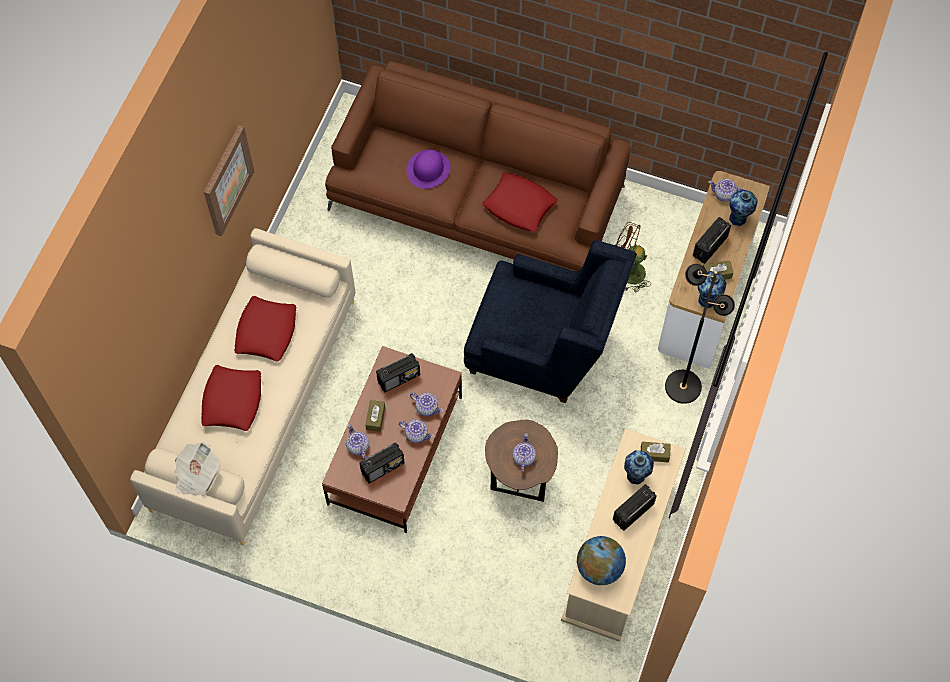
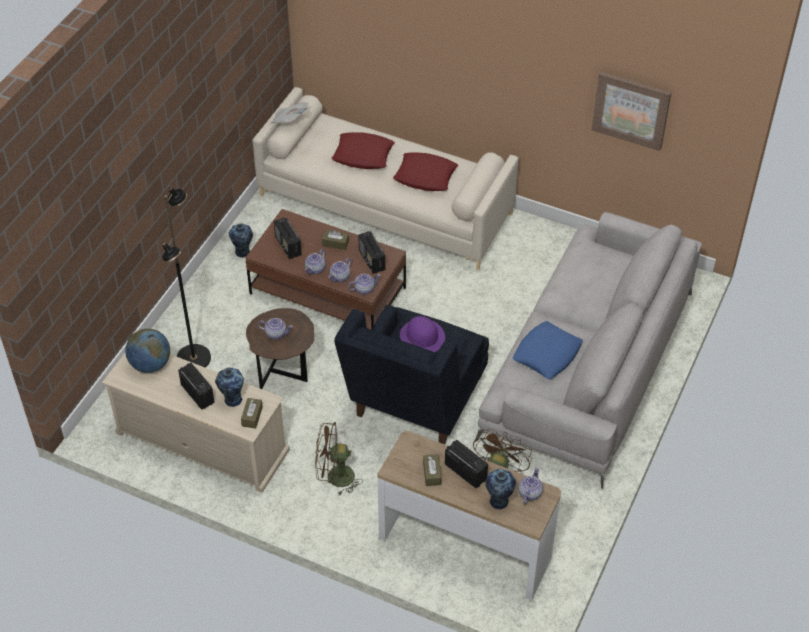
camera: 95 degrees right, 15 degrees down
picture [204,125,254,236] -> picture moved to [592,71,672,151]
brown sofa [325,61,631,271] -> grey sofa [476,212,702,489]
teapot [346,424,369,459] -> teapot moved to [348,274,381,295]
purple hat [406,149,451,189] -> purple hat moved to [400,316,445,352]
red pillow [482,172,558,232] -> blue pillow [513,321,583,380]
black floor lamp [665,264,735,404] -> black floor lamp moved to [161,186,211,368]
vase [698,271,726,308] -> vase moved to [229,223,253,258]
none -> brown fan [315,422,363,495]

